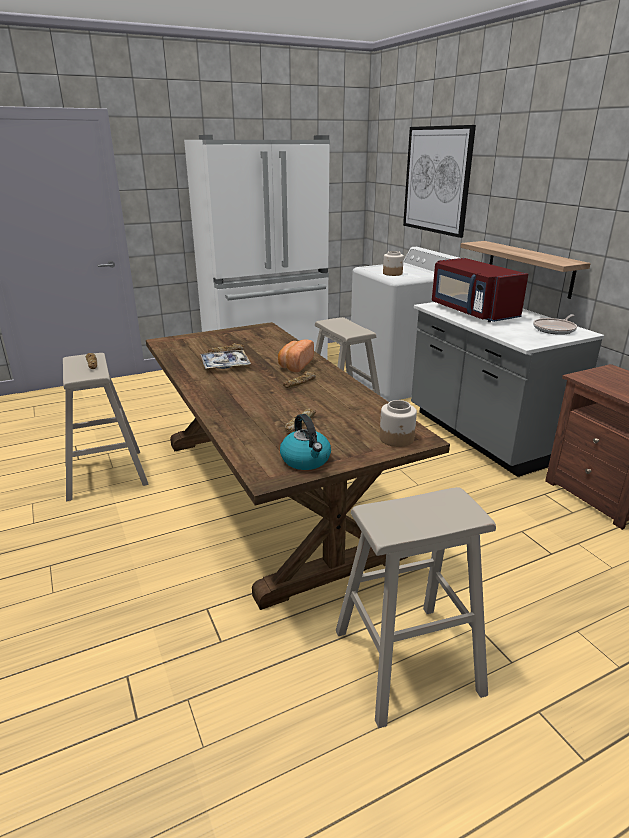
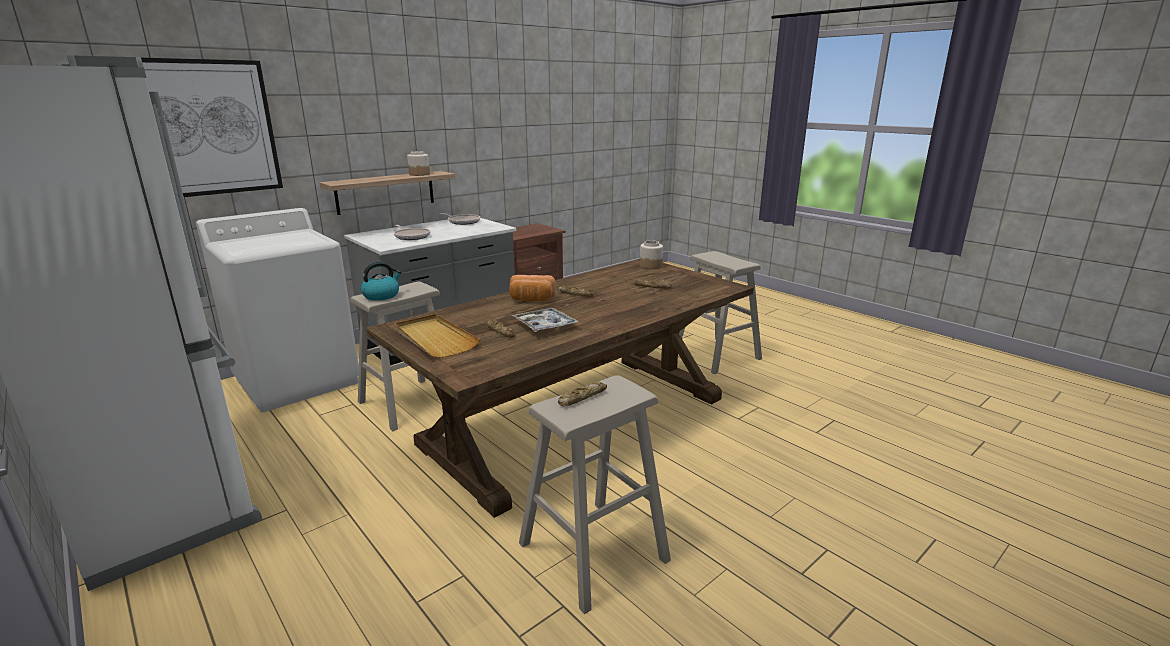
camera: 105 degrees left, 5 degrees down
kettle [280,414,331,470] -> kettle moved to [361,262,402,301]
jar [383,251,404,276] -> jar moved to [407,151,430,176]
red microwave [432,258,528,322] -> frying pan [394,225,430,240]
none -> beige tray [395,314,480,358]

